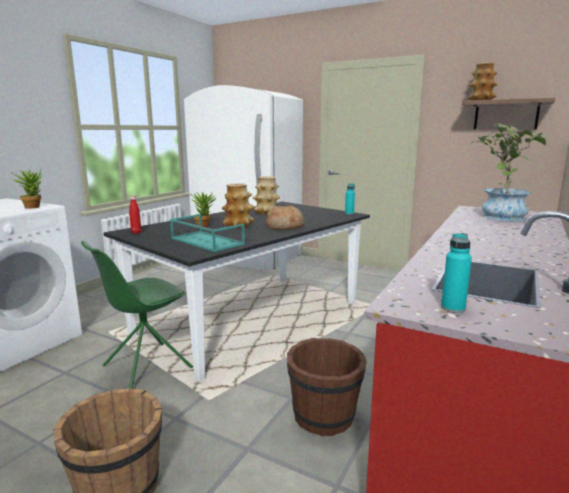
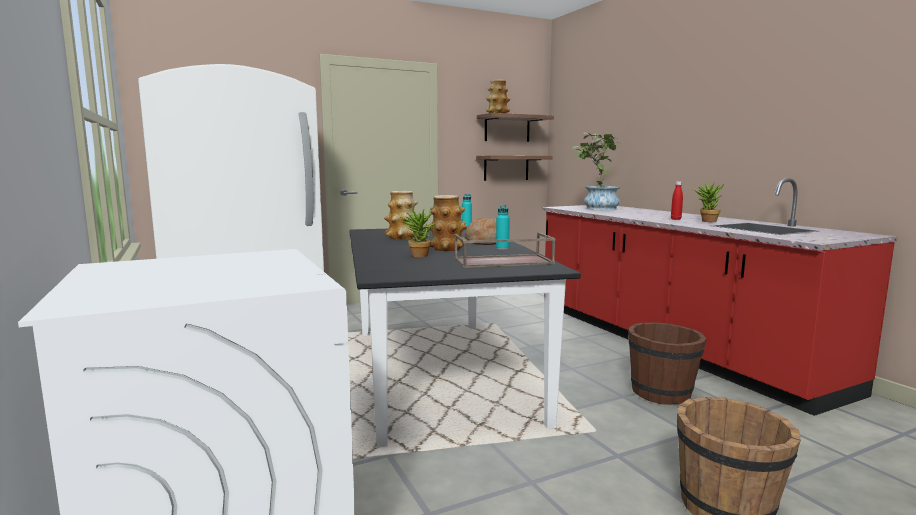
camera: 55 degrees left, 5 degrees down
potted plant [11,169,42,209] -> potted plant moved to [691,182,725,222]
green chair [81,241,193,389] -> none
red bottle [129,195,141,234] -> red bottle moved to [671,181,683,220]
turquoise tray [170,214,245,252] -> brown tray [454,232,556,268]
turquoise bottle [441,233,472,313] -> turquoise bottle moved to [496,204,510,250]
none -> shelf [476,156,553,181]

